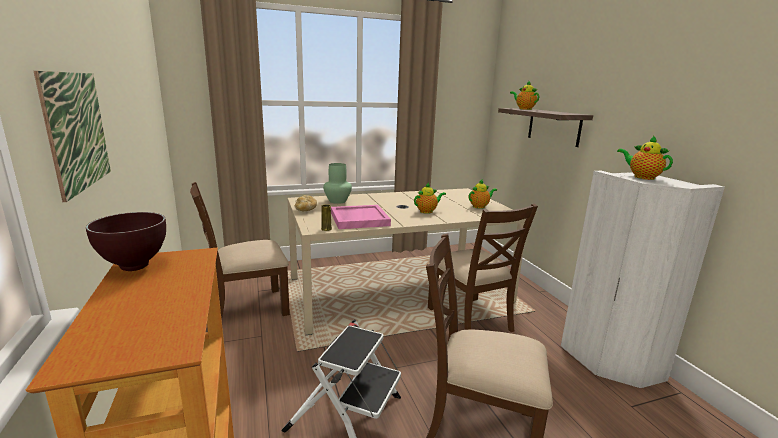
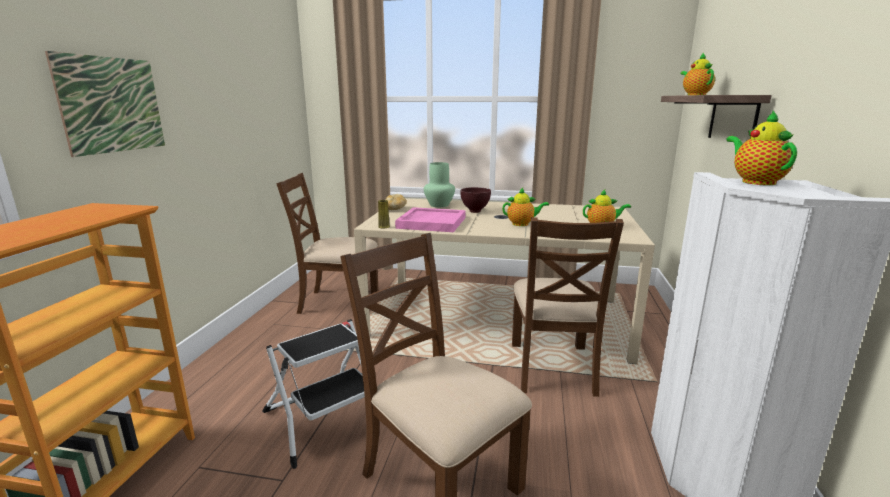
camera: 30 degrees right, 0 degrees up
brown bowl [86,212,166,271] -> brown bowl moved to [460,187,491,213]

